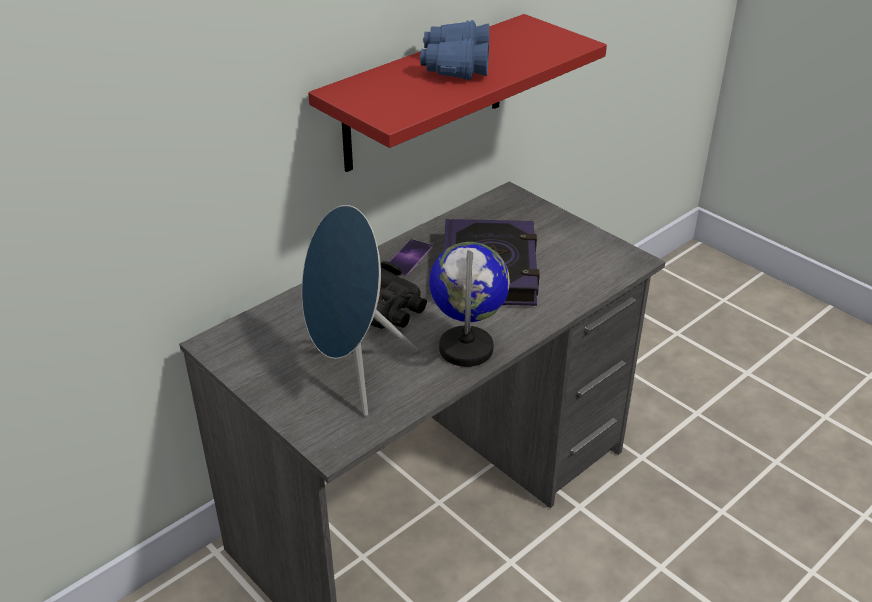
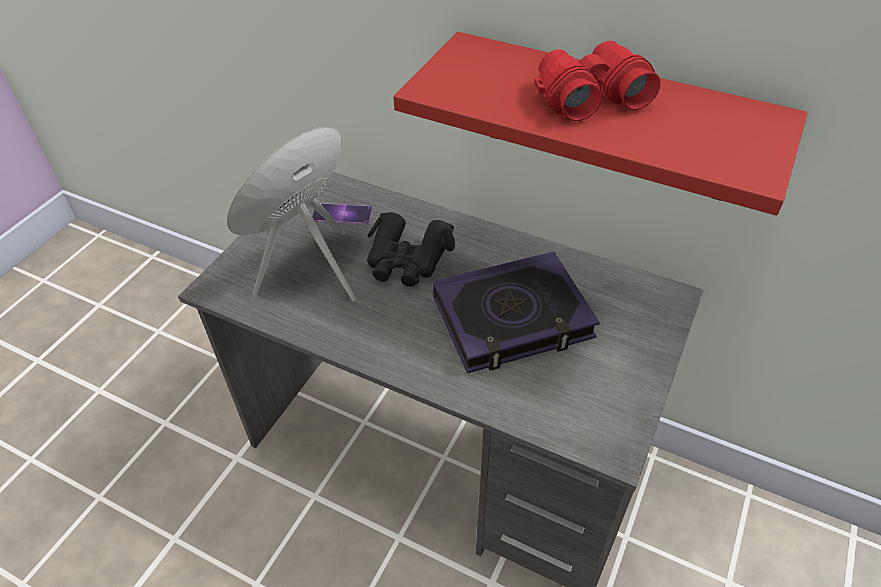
camera: 70 degrees right, 10 degrees up
phone [389,239,432,276] -> phone moved to [312,203,373,225]
blue binoculars [419,20,489,80] -> red binoculars [534,41,661,121]
globe [429,242,510,367] -> none

